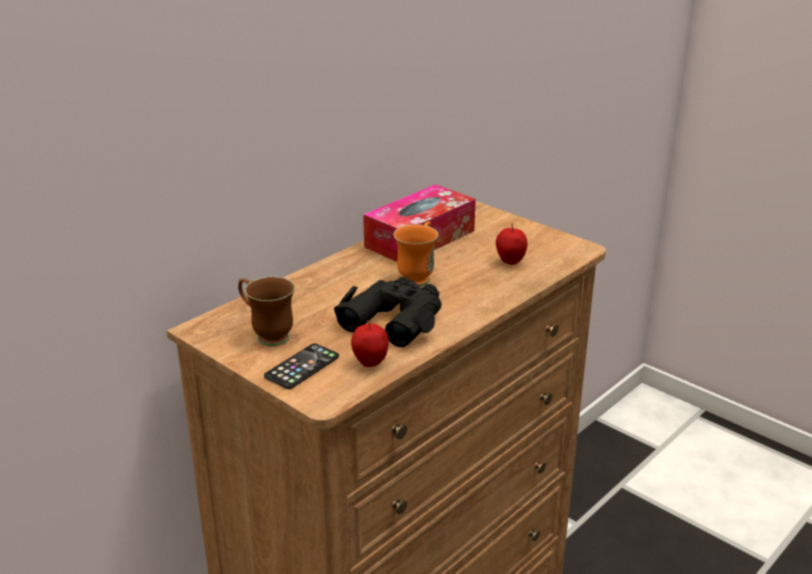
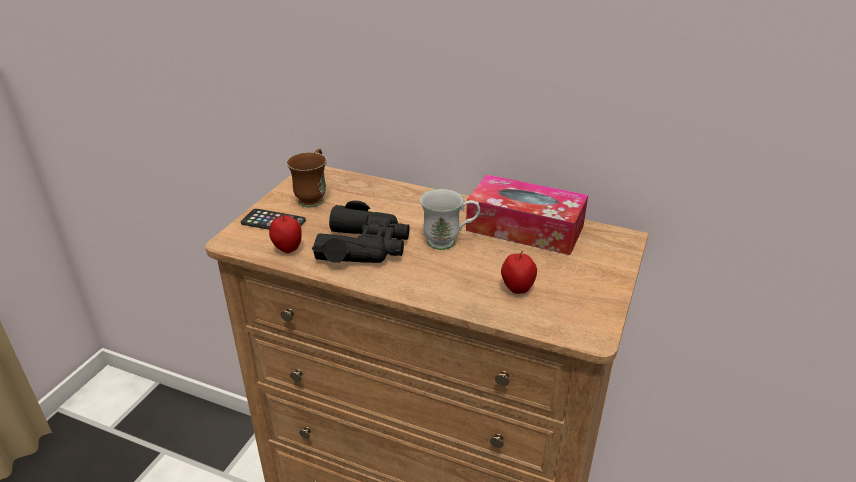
camera: 70 degrees right, 5 degrees up
orange mug [393,221,438,286] -> white mug [420,189,480,250]

